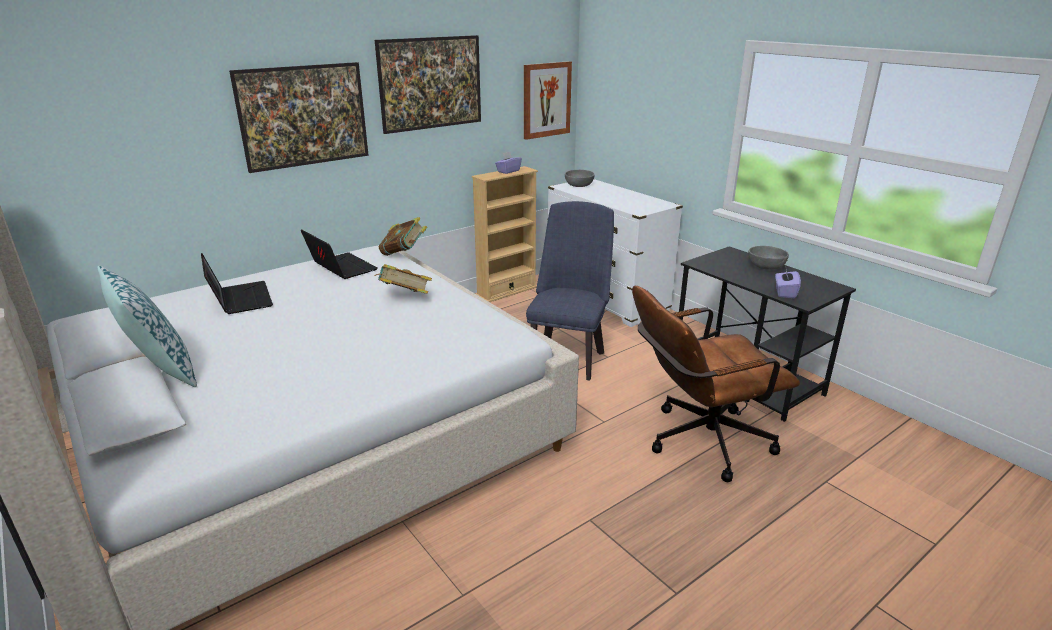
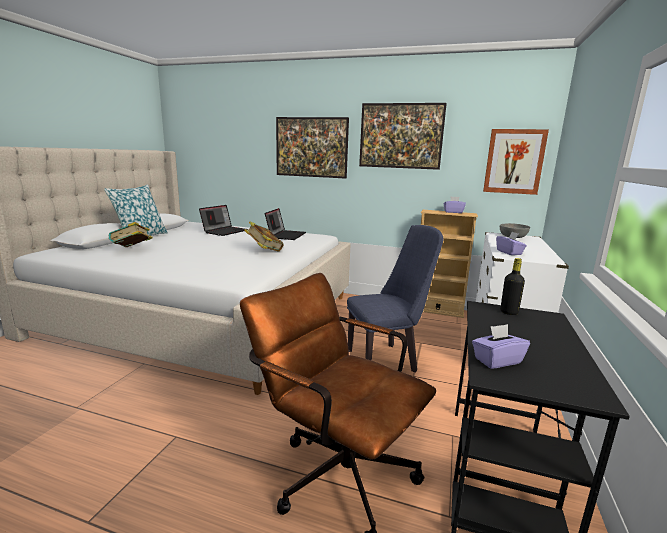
camera: 55 degrees right, 10 degrees down
book [379,217,427,256] -> book moved to [109,222,153,247]
grey bowl [748,246,789,270] -> none
none -> purple tissue box [496,232,527,255]
none -> black bottle [500,258,525,315]

